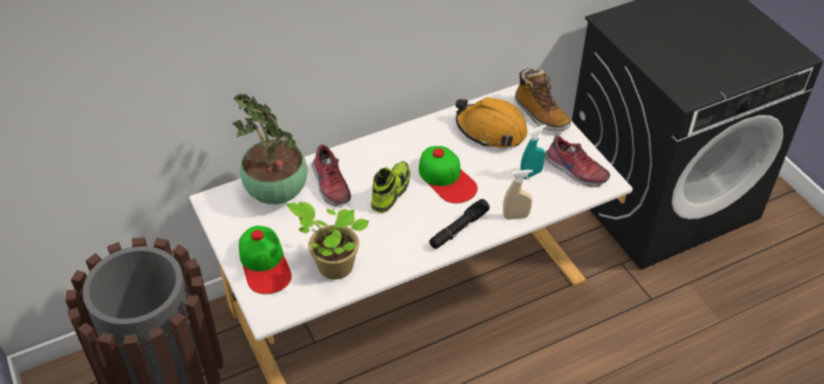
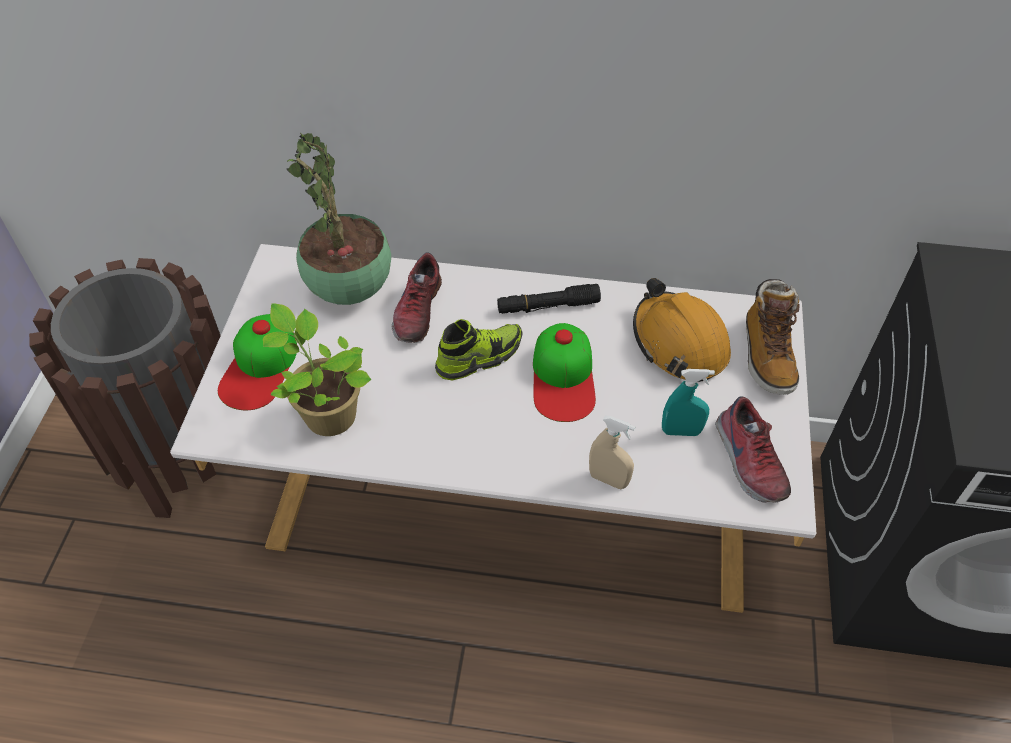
camera: 35 degrees right, 5 degrees up
black flashlight [429,199,490,249] -> black flashlight moved to [497,284,601,314]

